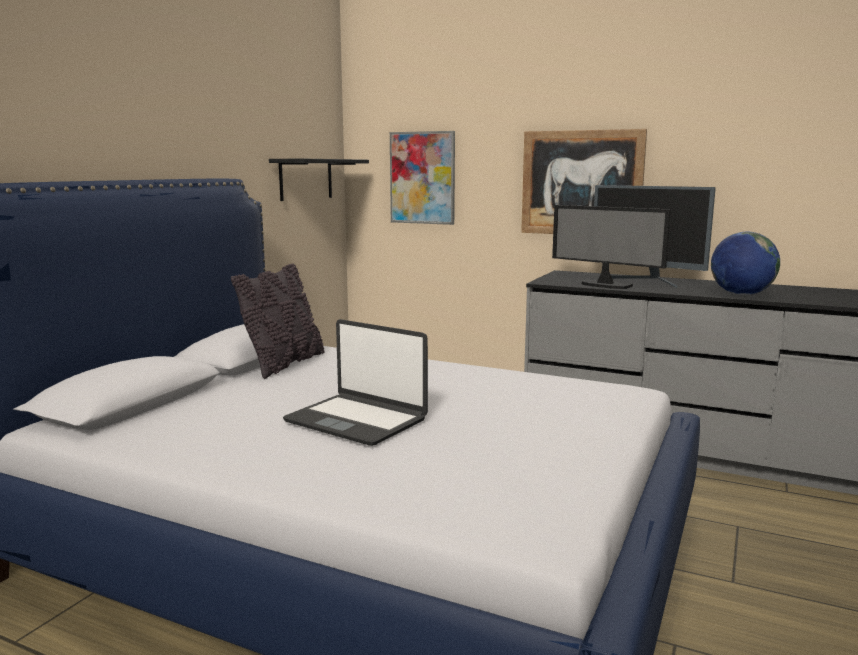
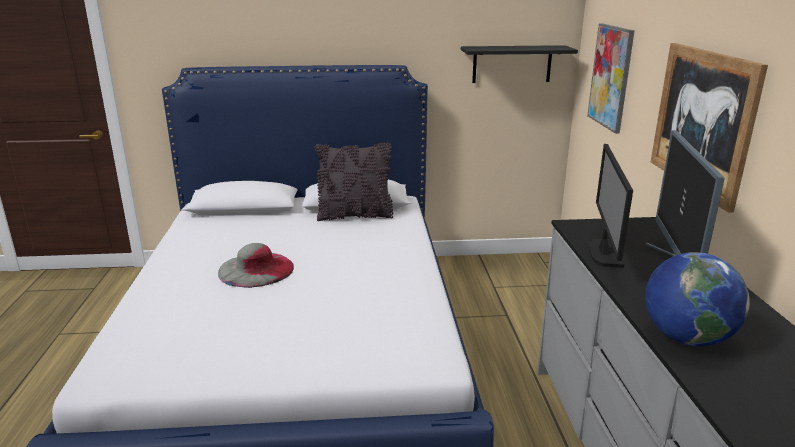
camera: 60 degrees right, 10 degrees up
laptop [283,319,428,446] -> grey hat [218,243,294,288]

